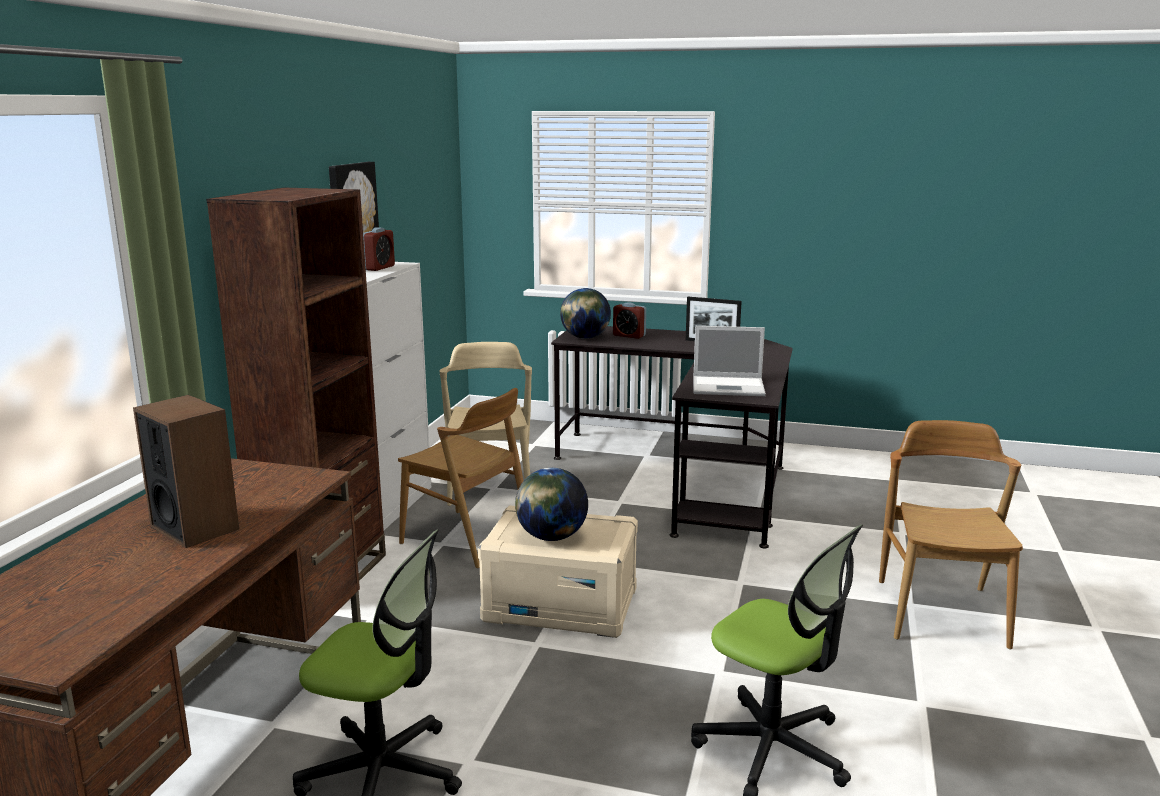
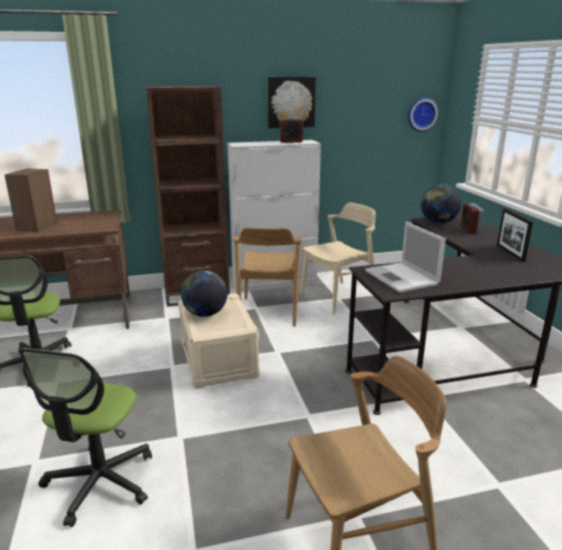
camera: 60 degrees right, 5 degrees up
none -> wall clock [408,97,438,132]

